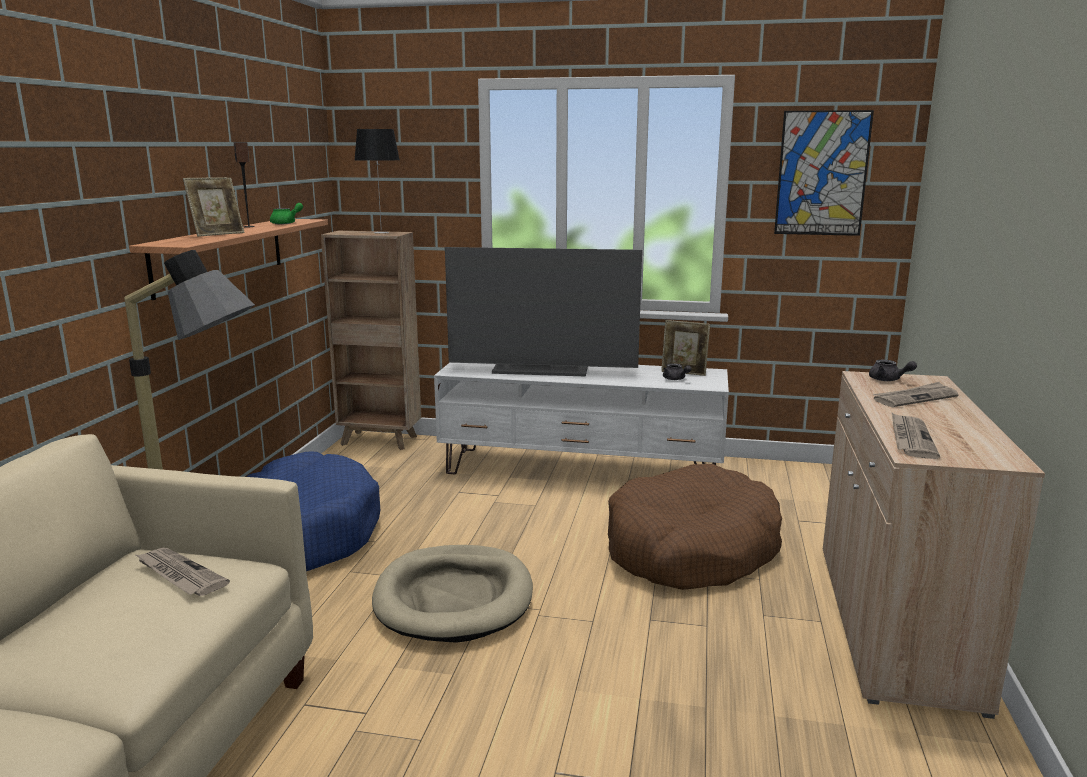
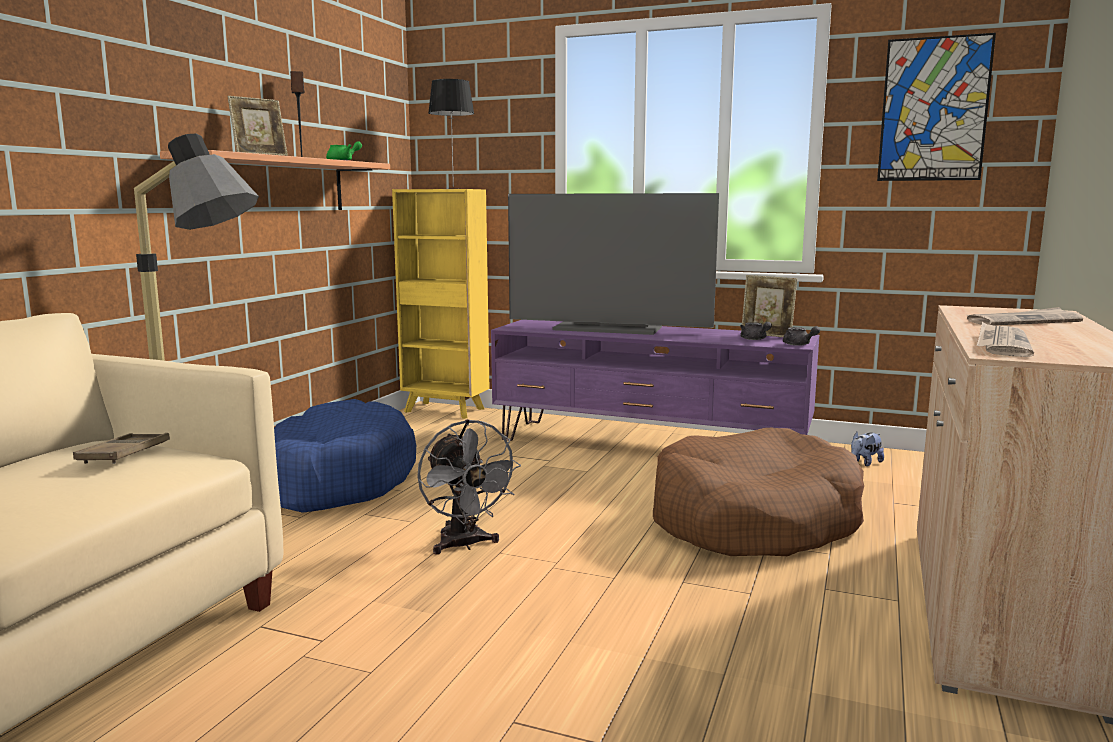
camera: 10 degrees right, 5 degrees down
newspaper [136,548,230,596] -> brown tray [73,433,170,464]
brown bookcase [321,231,421,450] -> yellow bookcase [392,189,490,419]
beige dog bed [372,545,533,643] -> grey fan [417,419,521,555]
white tv stand [434,363,729,474] -> purple tv stand [491,320,819,441]
grey teapot [869,359,917,381] -> grey teapot moved to [783,326,820,346]
none -> plush toy [851,432,884,466]

